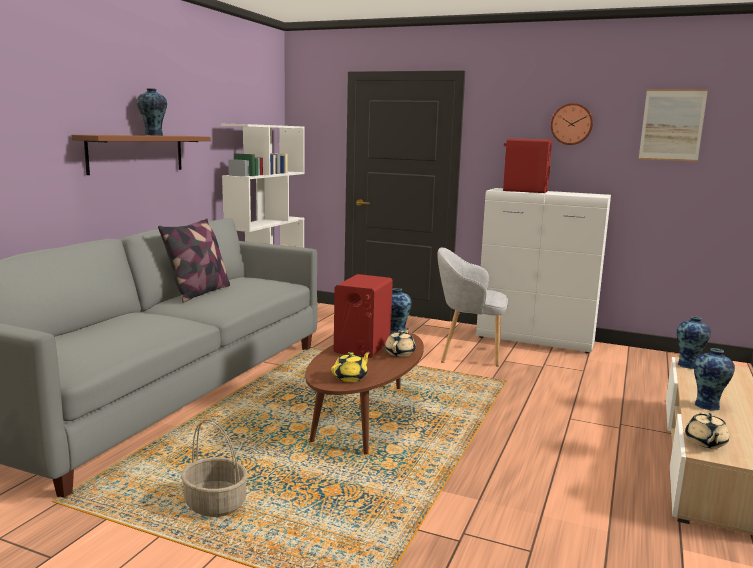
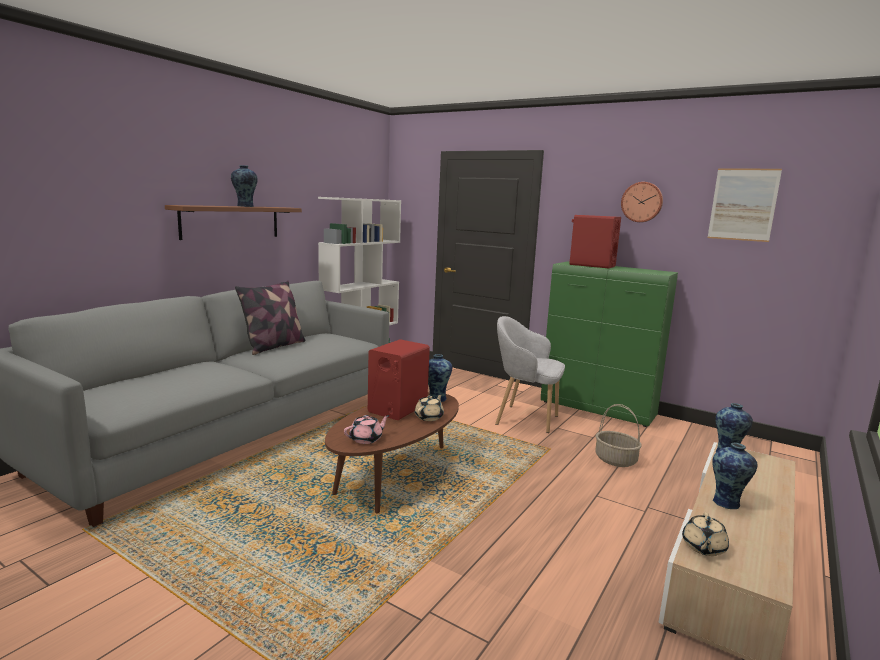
camera: 10 degrees right, 0 degrees up
basket [181,419,248,517] -> basket moved to [596,404,642,467]
yellow teapot [331,351,371,382] -> pink teapot [344,415,390,444]
white cabinet [476,188,611,354] -> green cabinet [541,261,678,427]

